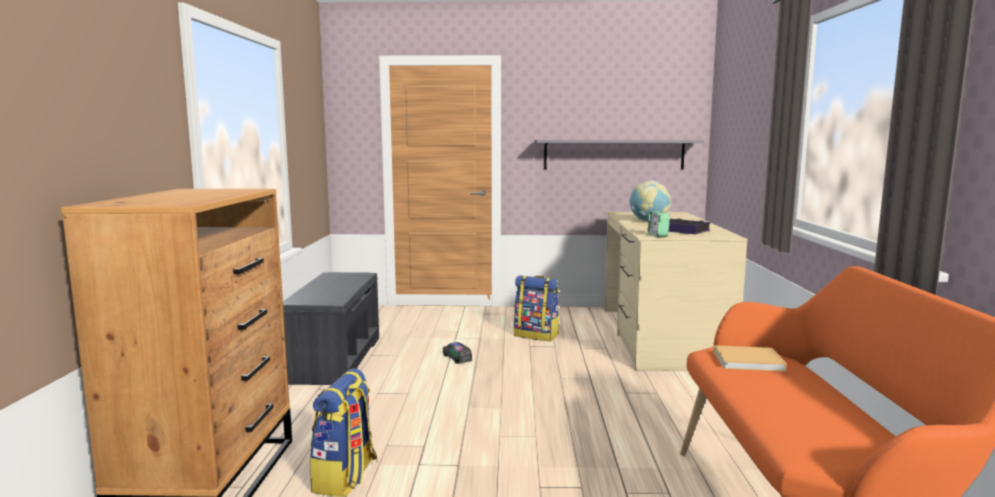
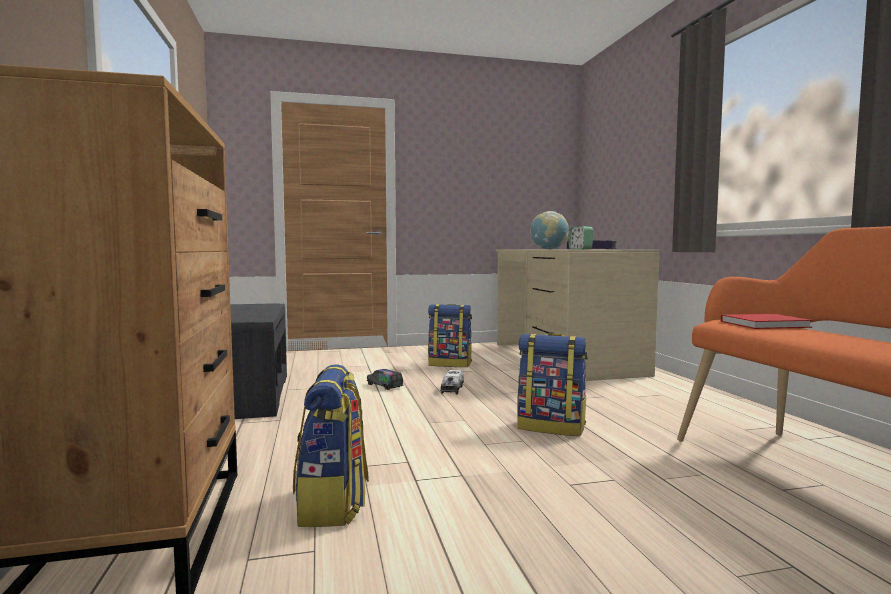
camera: 15 degrees left, 5 degrees down
grey shelf [534,140,704,169] -> none
beige book [713,345,787,372] -> red book [721,314,813,329]
none -> toy truck [440,370,464,394]
none -> backpack [517,334,588,436]

